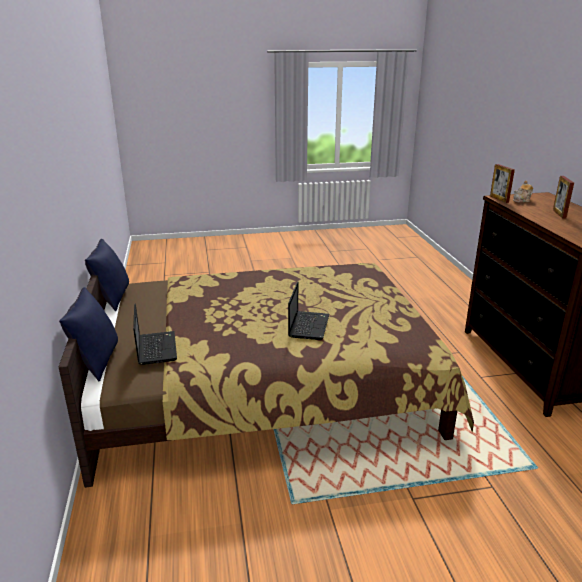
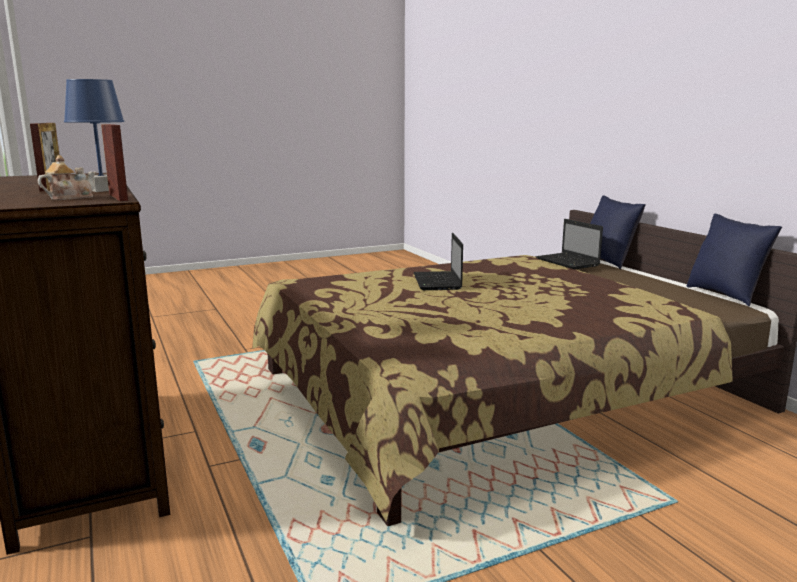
camera: 165 degrees right, 10 degrees down
none -> blue table lamp [64,79,124,192]

